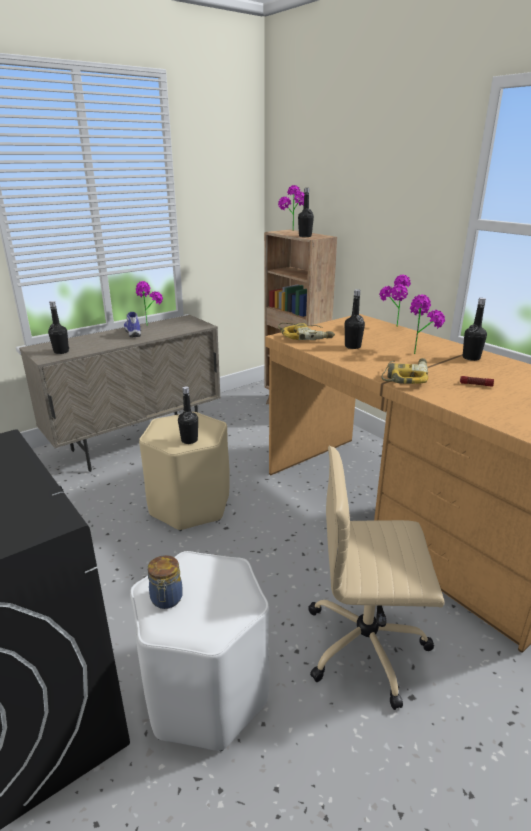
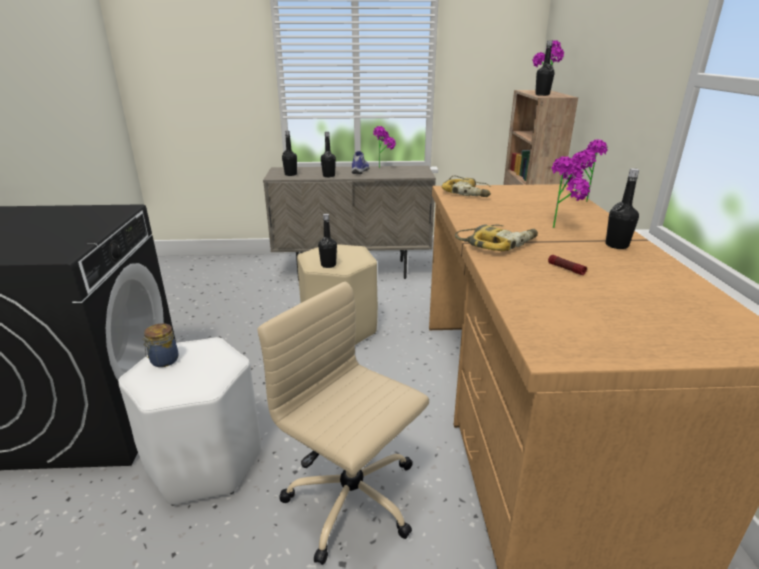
camera: 35 degrees right, 0 degrees up
black bottle [345,289,365,349] -> black bottle moved to [321,132,336,177]

